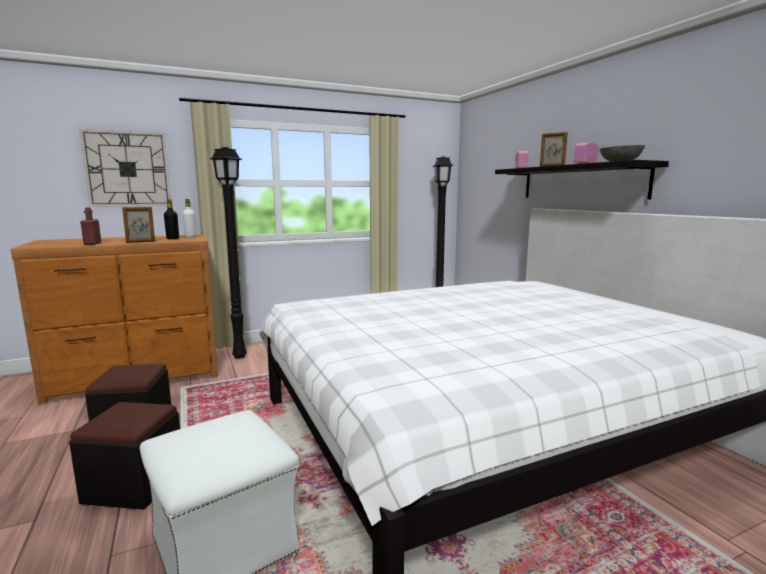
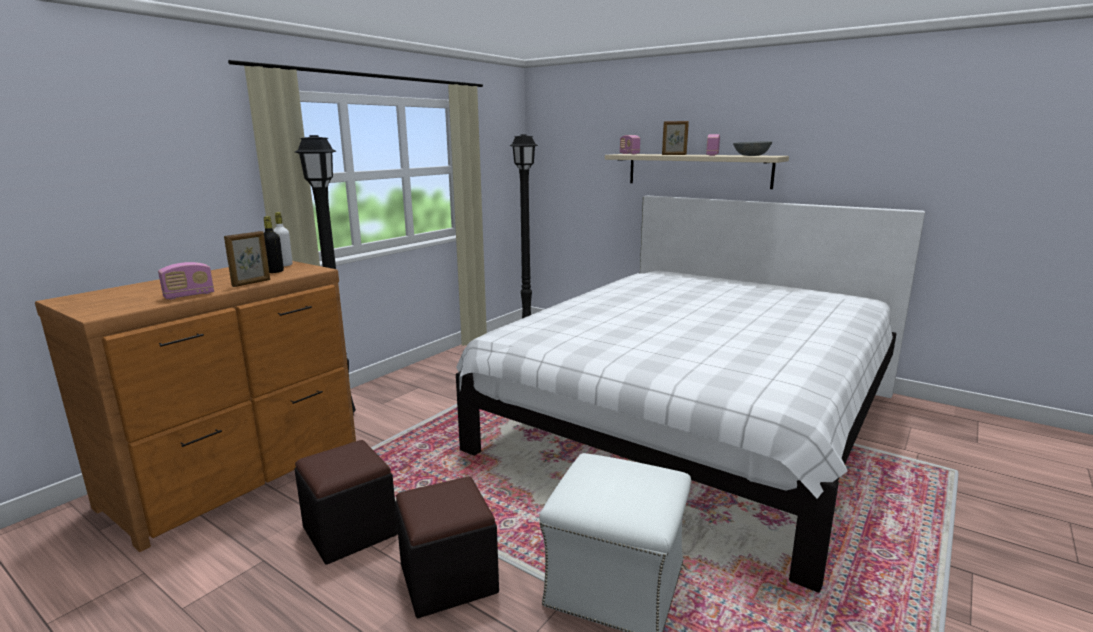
camera: 30 degrees left, 5 degrees up
wall clock [79,129,171,207] -> none
red bottle [80,208,101,245] -> radio [158,262,214,300]
black shelf [495,160,669,199] -> beige shelf [605,154,789,189]

